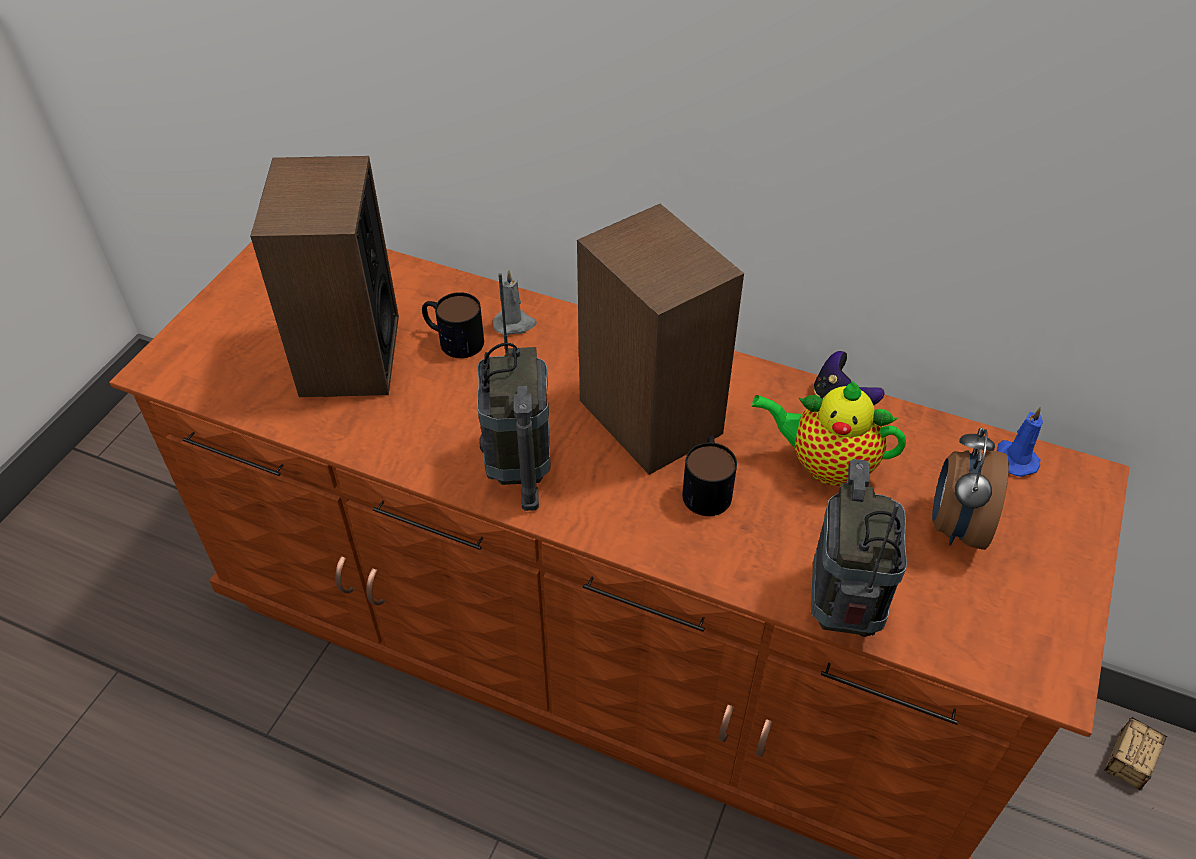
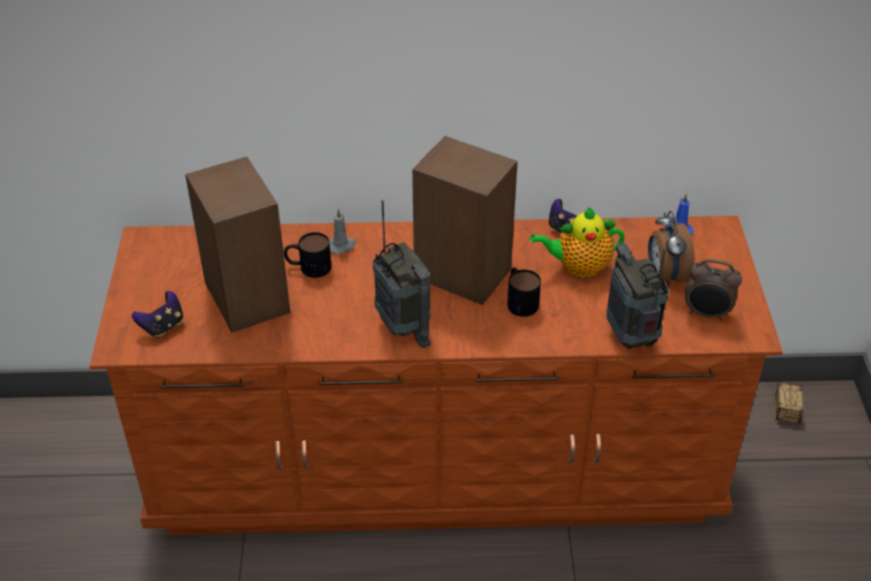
camera: 25 degrees left, 5 degrees down
none -> game controller [132,291,183,338]
none -> alarm clock [685,259,742,321]

